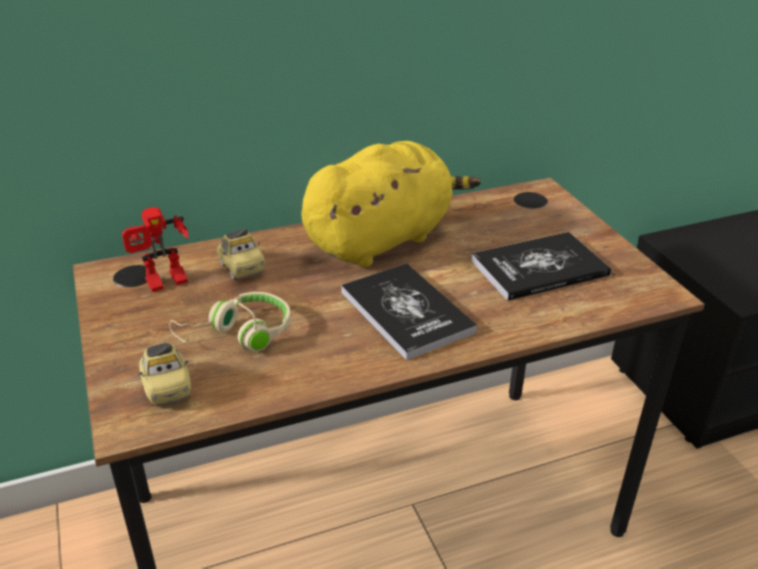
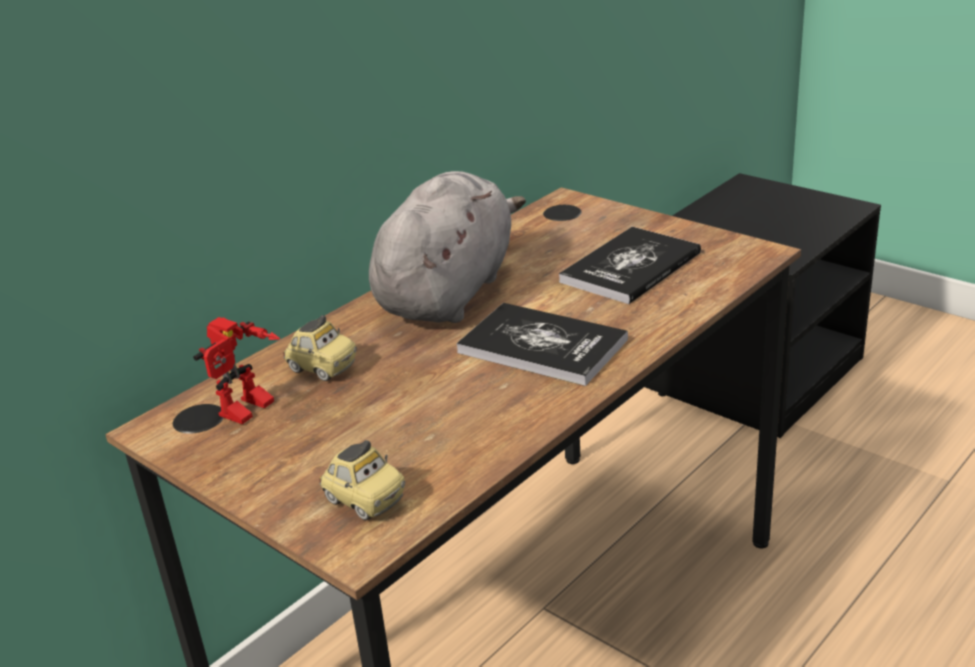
camera: 25 degrees left, 5 degrees down
beige headphones [169,292,291,352] -> none
yellow plush toy [302,141,481,267] -> grey plush toy [369,171,526,323]

